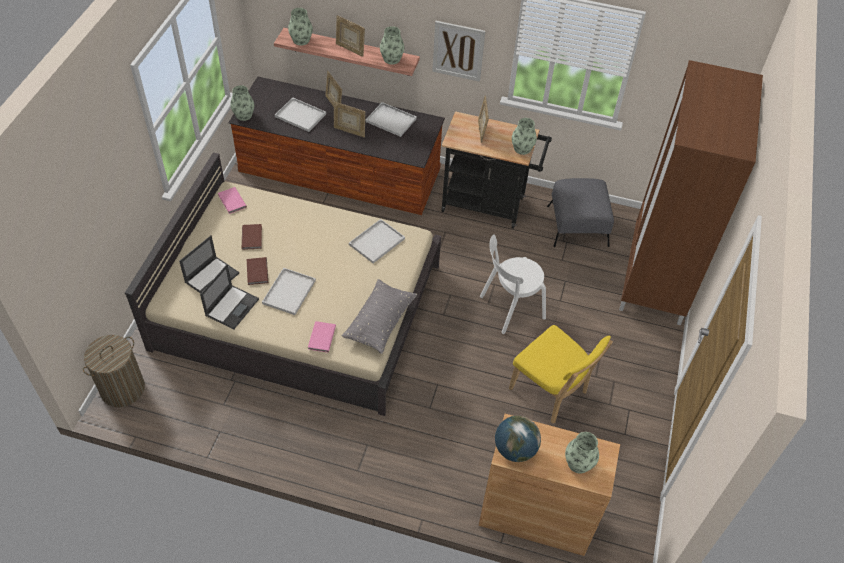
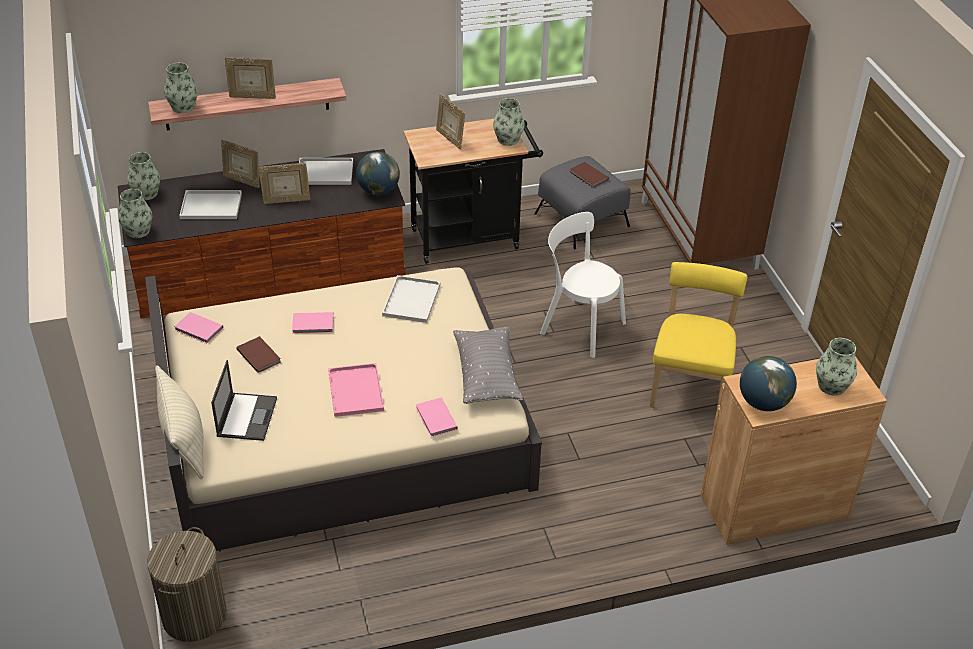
camera: 30 degrees left, 10 degrees down
laptop [200,264,259,330] -> none
brown book [247,257,268,285] -> brown book moved to [569,162,609,188]
white tray [262,268,316,315] -> pink tray [328,363,384,417]
vase [380,26,404,64] -> vase moved to [127,152,160,200]
picture [432,21,485,82] -> none
white chair [480,234,546,334] -> white chair turned 90 degrees clockwise [540,212,626,358]
yellow chair [509,325,613,424] -> yellow chair turned 90 degrees counterclockwise [650,262,748,412]
none -> beige pillow [155,365,204,479]
none -> pink book [292,312,334,334]
none -> globe [356,152,400,195]

